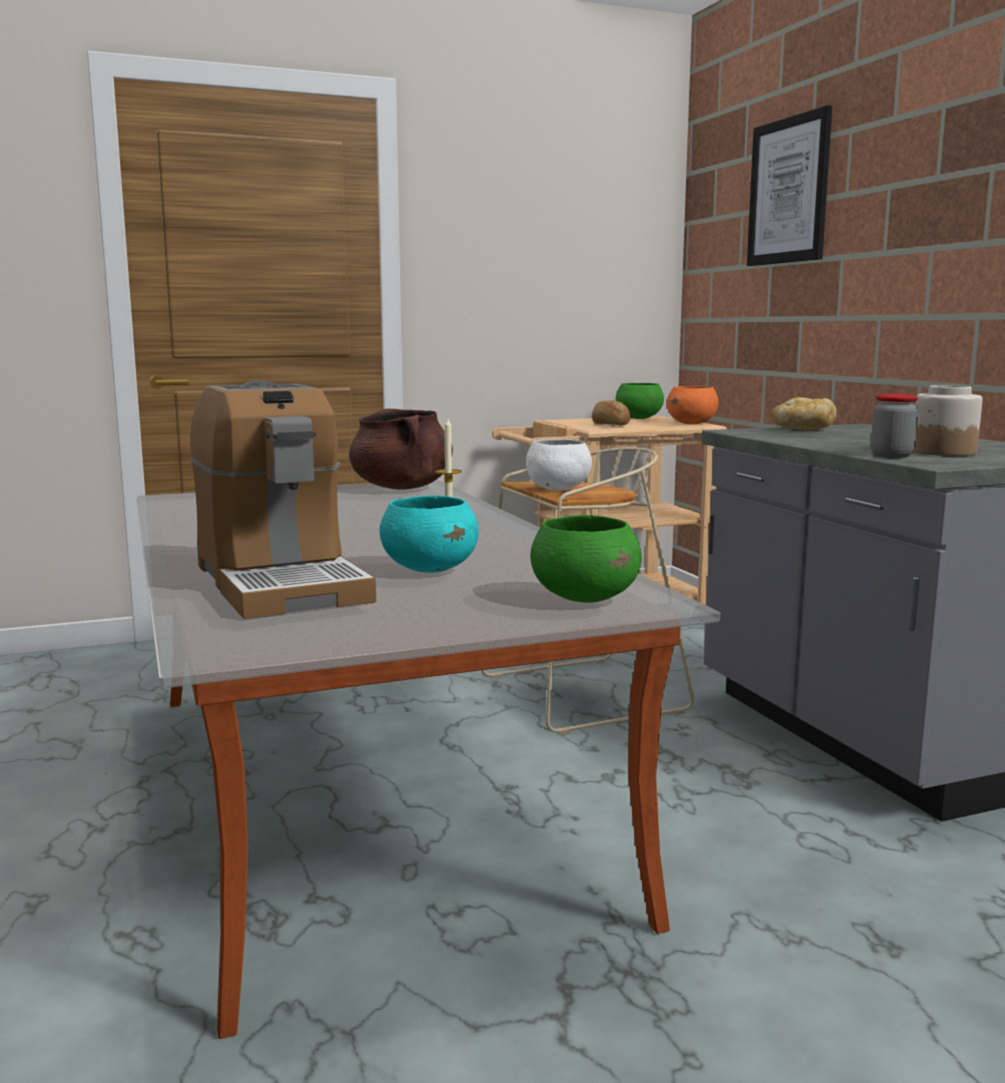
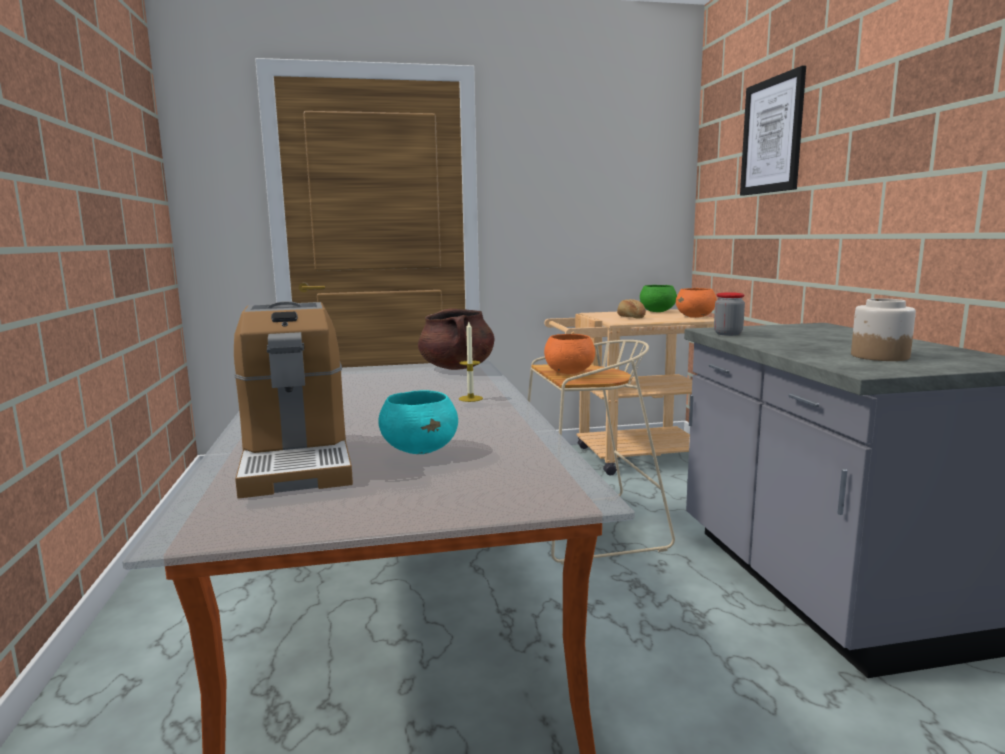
camera: 10 degrees right, 0 degrees up
white bowl [526,439,592,490] -> orange bowl [544,334,595,374]
green bowl [530,515,642,603] -> none
bread [771,397,837,430] -> none
jar [871,394,918,458] -> jar moved to [714,292,745,336]

